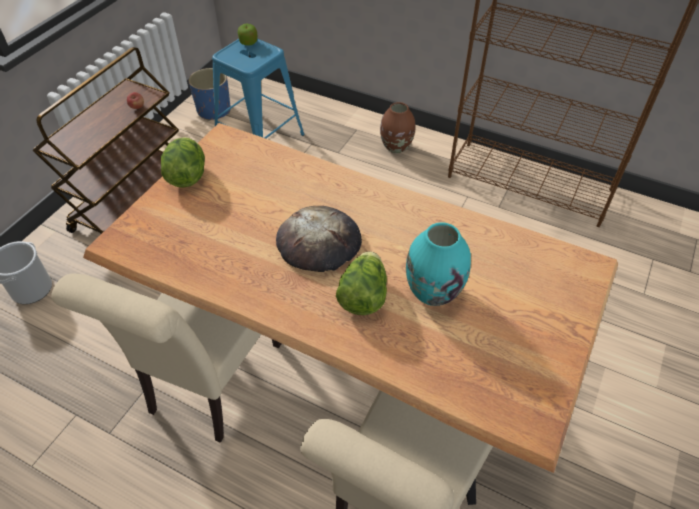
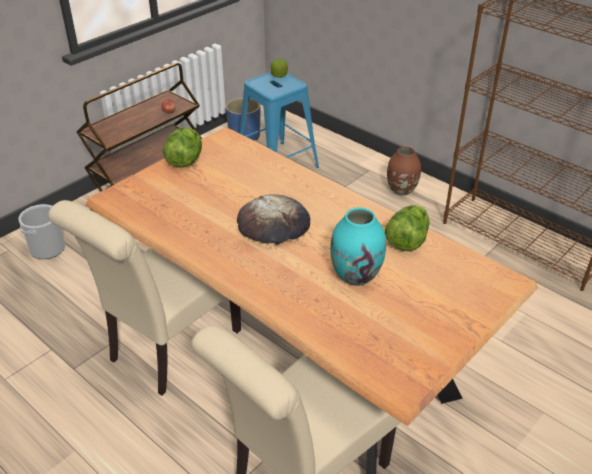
camera: 15 degrees right, 10 degrees down
lettuce [336,251,387,315] -> lettuce moved to [385,205,429,251]

